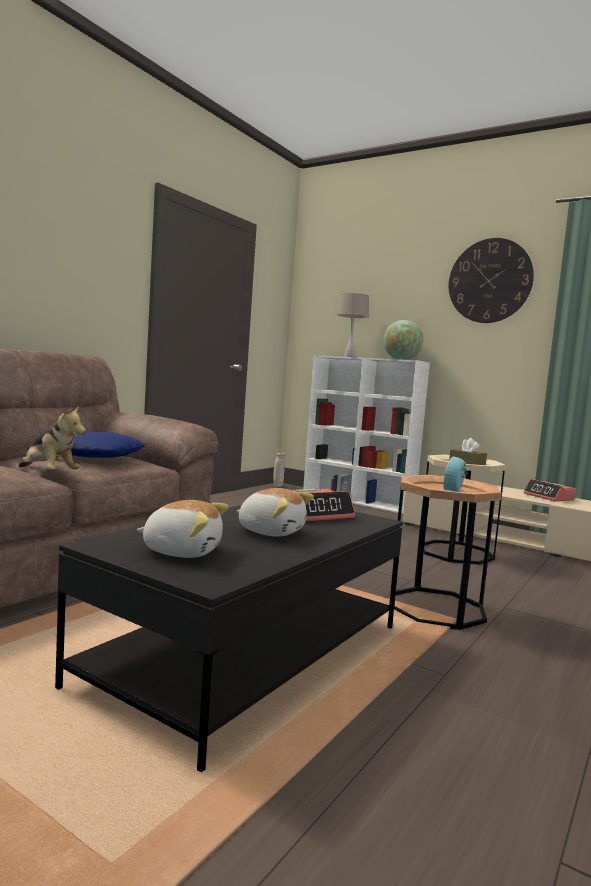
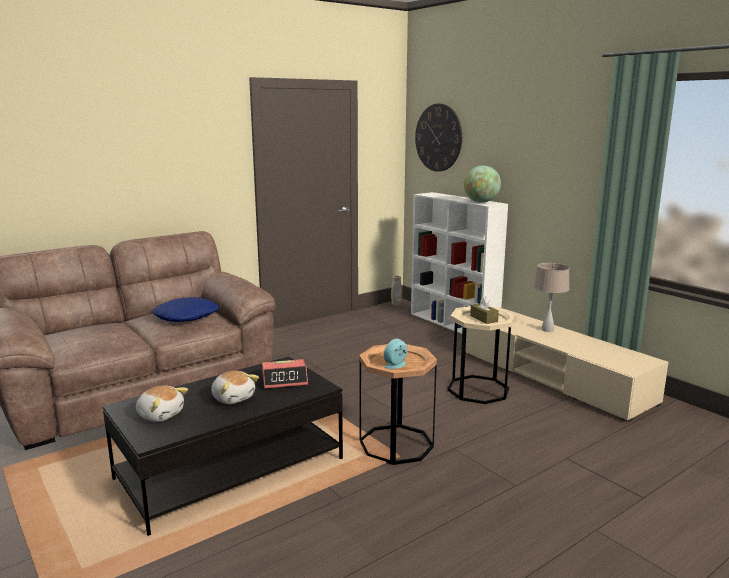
camera: 20 degrees right, 10 degrees up
plush toy [19,407,86,470] -> none
beige table lamp [338,293,369,357] -> beige table lamp moved to [534,263,570,332]
wall clock [449,238,534,323] -> wall clock moved to [415,104,462,172]
alarm clock [524,479,576,501] -> none

